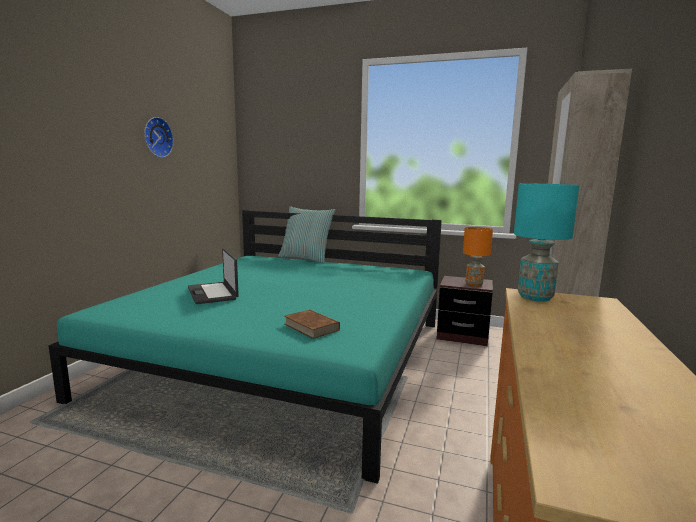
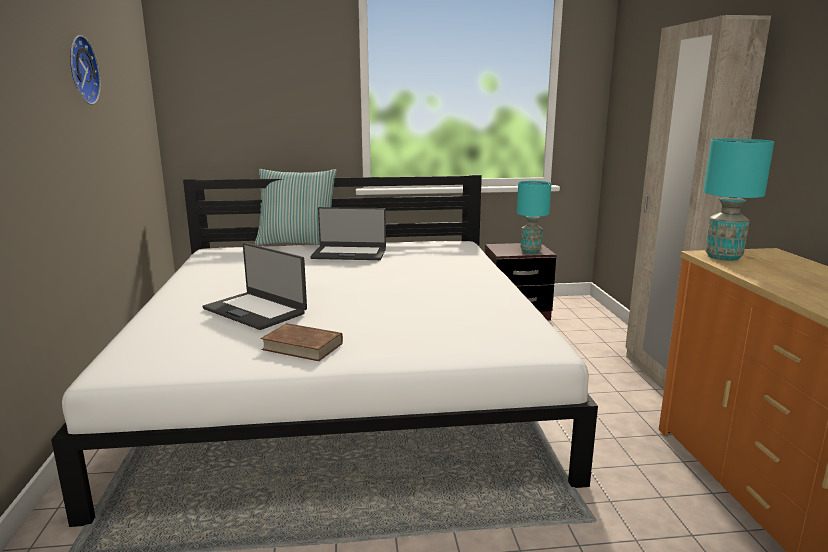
camera: 25 degrees left, 5 degrees up
turquoise bed [48,210,442,484] -> white bed [51,175,598,527]
brown book [284,309,340,339] -> brown book moved to [260,323,343,361]
orange table lamp [463,227,493,287] -> turquoise table lamp [517,181,551,253]
none -> laptop [310,207,386,260]

